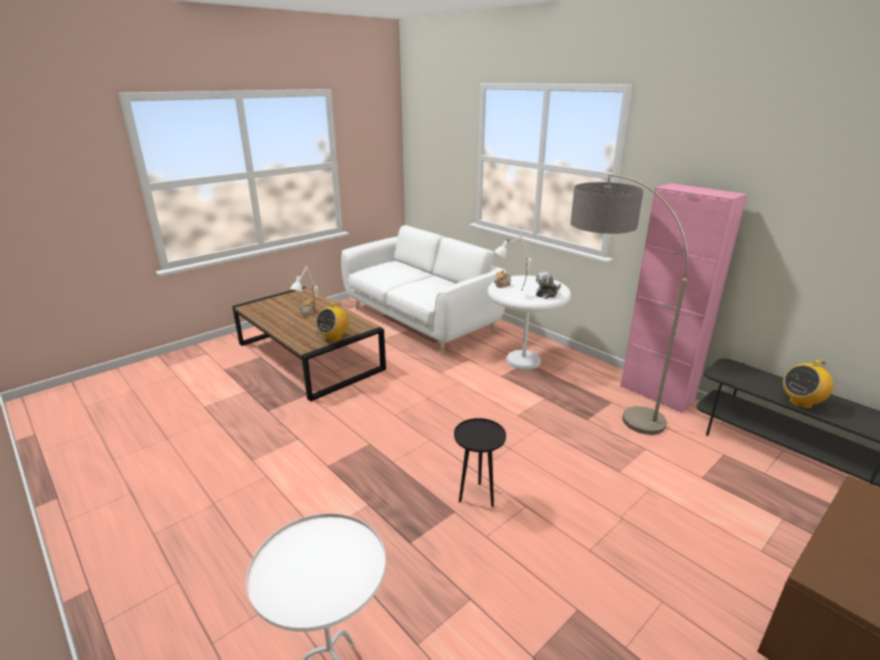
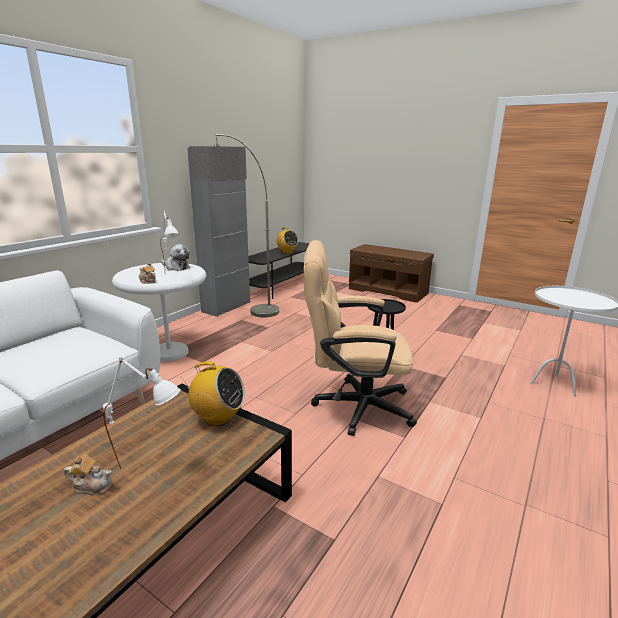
camera: 105 degrees left, 5 degrees down
pink cabinet [620,183,747,413] -> grey cabinet [187,147,250,317]
none -> beige office chair [304,240,417,436]

